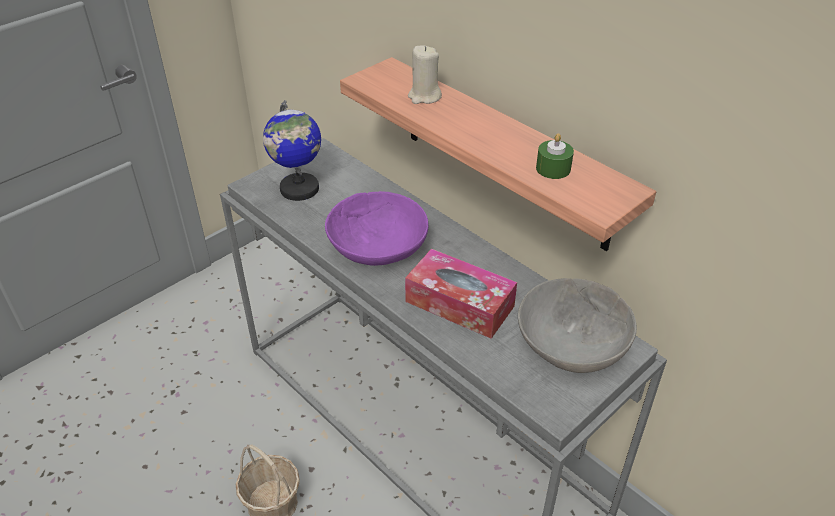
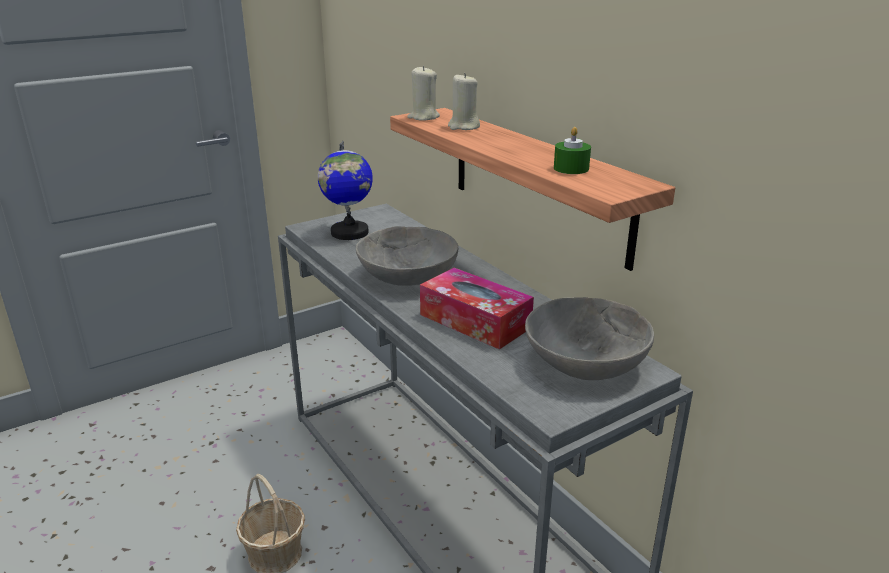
camera: 10 degrees right, 15 degrees down
purple bowl [325,191,429,266] -> grey bowl [356,226,458,286]
none -> beige candle [407,66,440,121]

